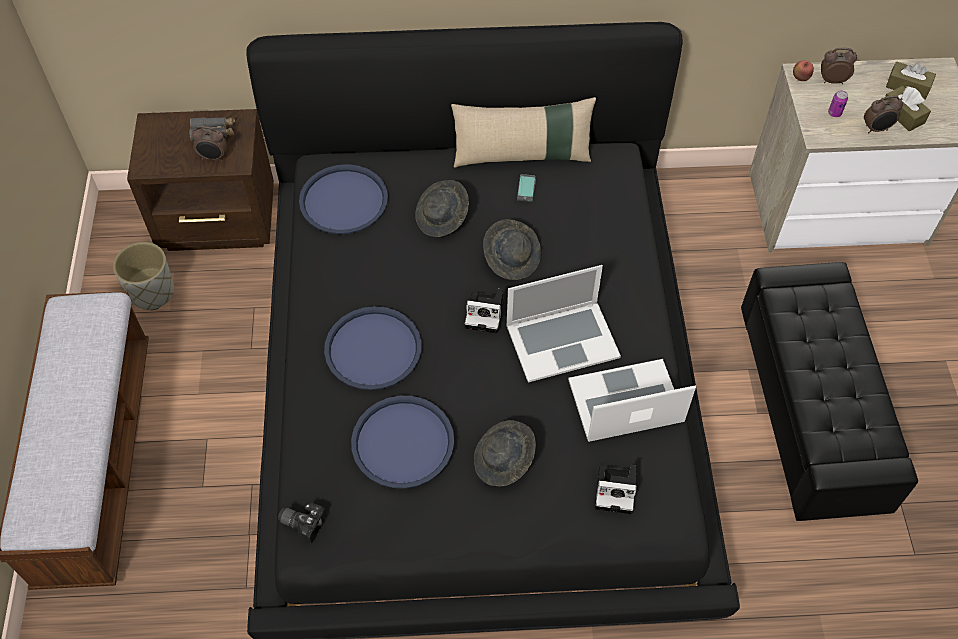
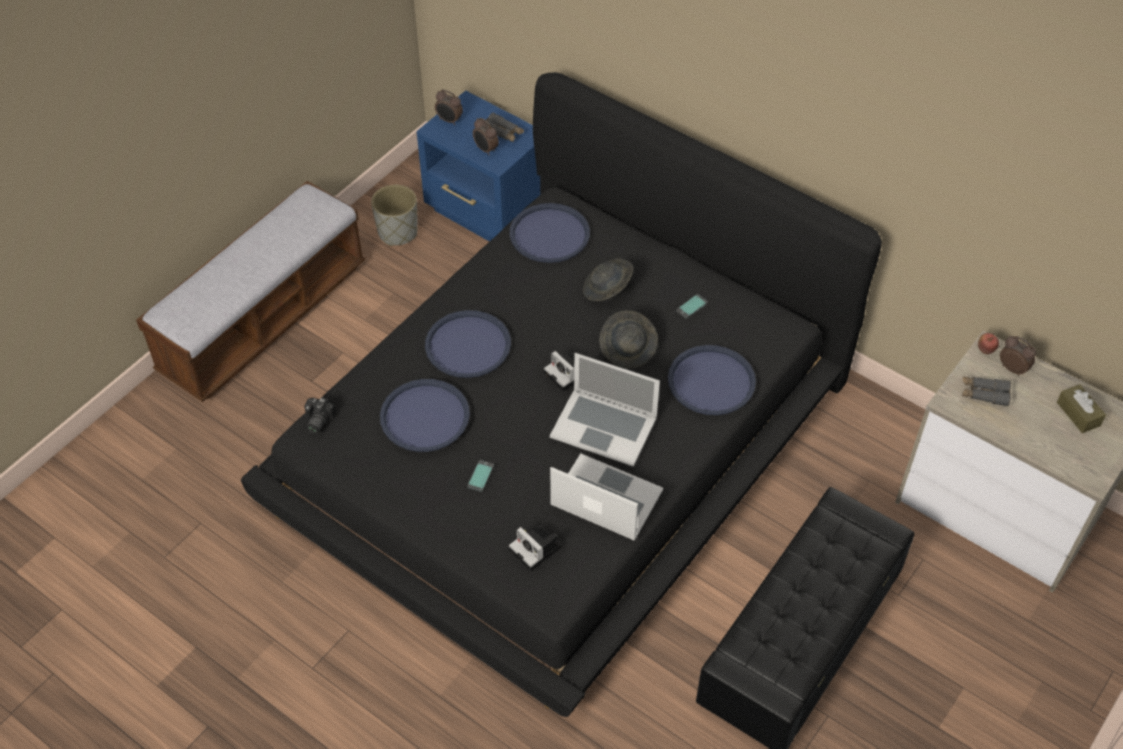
camera: 40 degrees right, 5 degrees down
brown nightstand [127,109,274,251] -> blue nightstand [417,91,540,242]
camera [278,503,326,543] -> camera turned 135 degrees counterclockwise [304,397,336,434]
beige pillow [451,97,596,168] -> none
grey hat [474,420,536,486] -> phone [467,460,494,492]
can [828,90,848,117] -> grey binoculars [962,377,1011,406]
alarm clock [864,95,903,133] -> alarm clock moved to [435,90,463,125]
brown tissue box [885,86,931,131] -> none
none -> blue tray [668,345,756,415]

